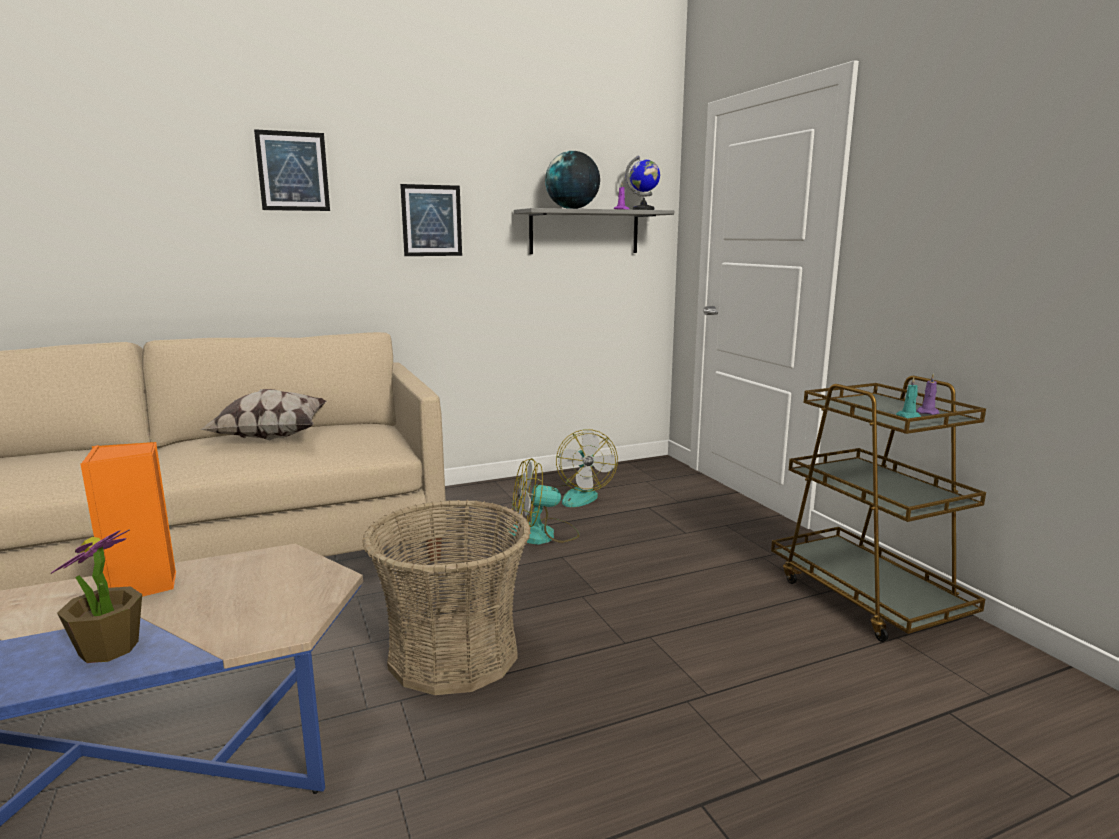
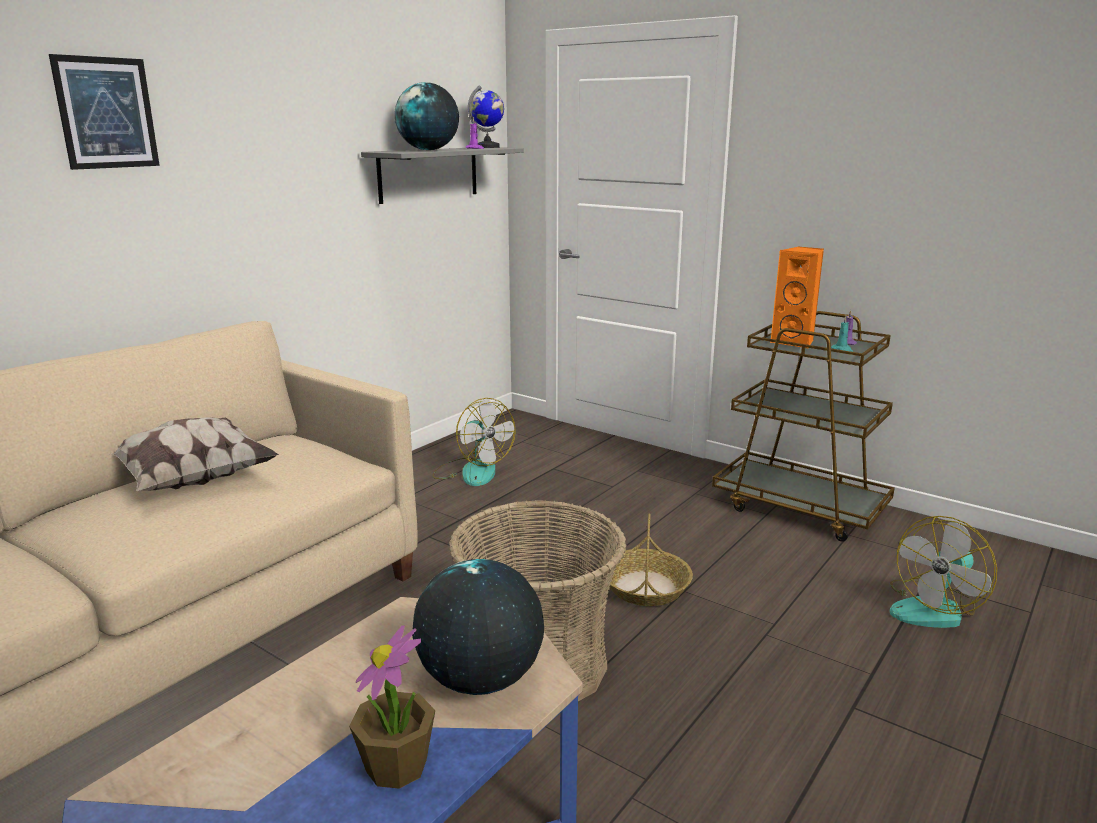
camera: 30 degrees left, 5 degrees up
orange speaker [80,442,176,597] -> orange speaker moved to [770,247,824,348]
picture [400,184,462,256] -> none
fan [509,458,580,544] -> fan moved to [889,516,997,628]
none -> globe [412,559,544,695]
none -> basket [610,513,693,606]

